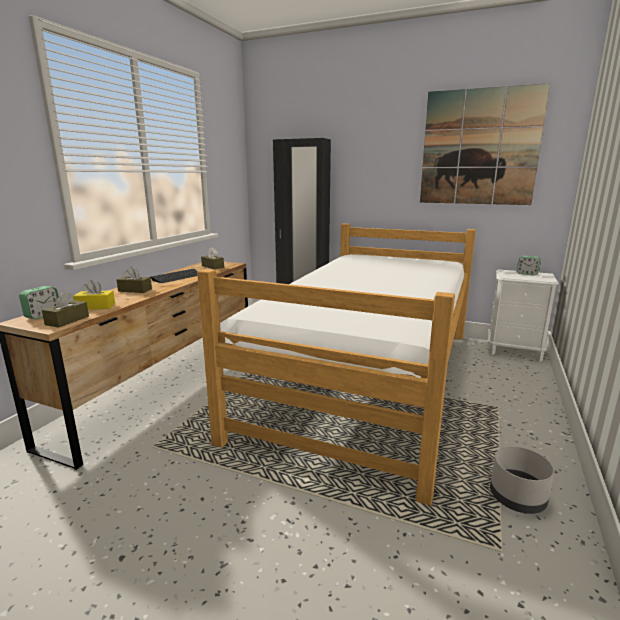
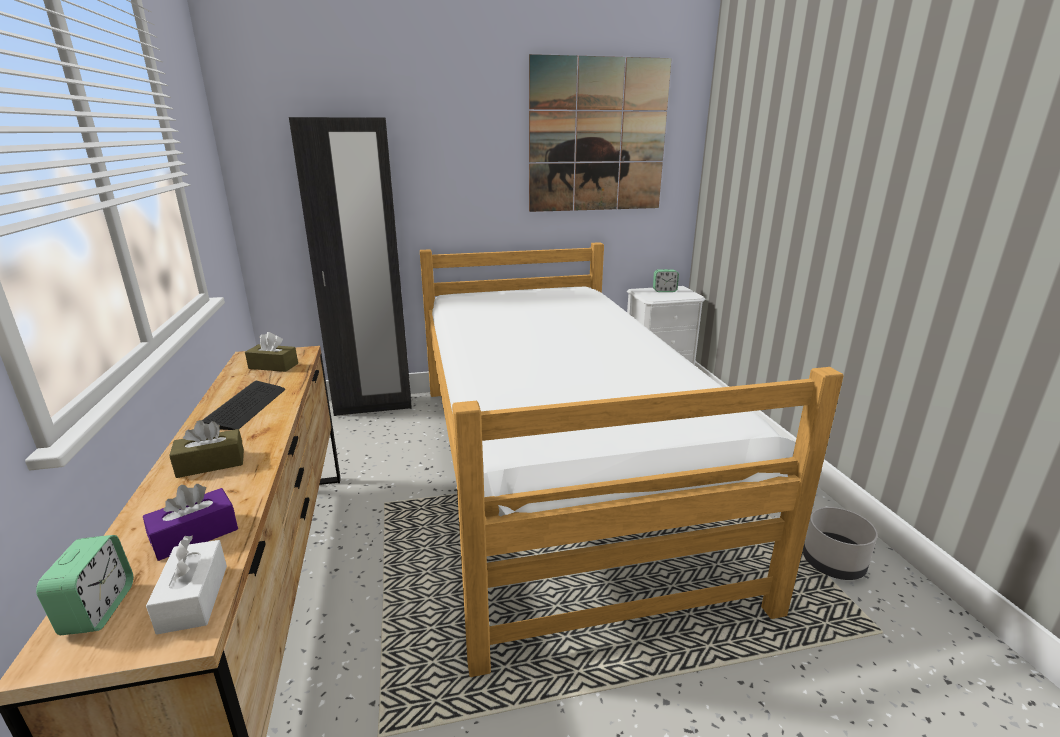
camera: 35 degrees left, 5 degrees up
brown tissue box [42,291,89,327] -> white tissue box [146,535,227,635]
yellow tissue box [73,280,115,310] -> purple tissue box [143,484,238,561]

